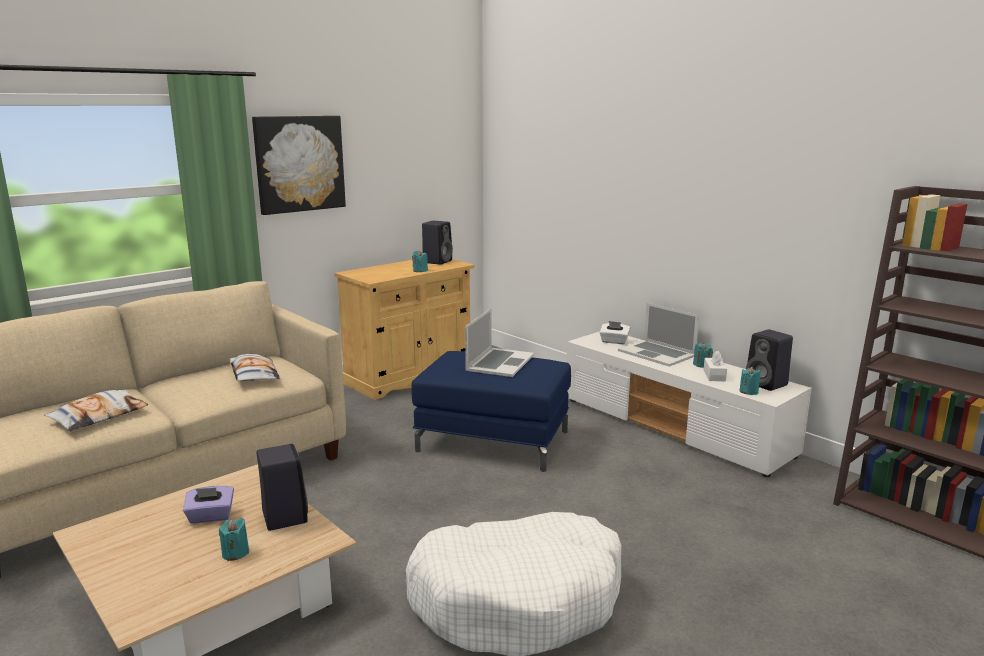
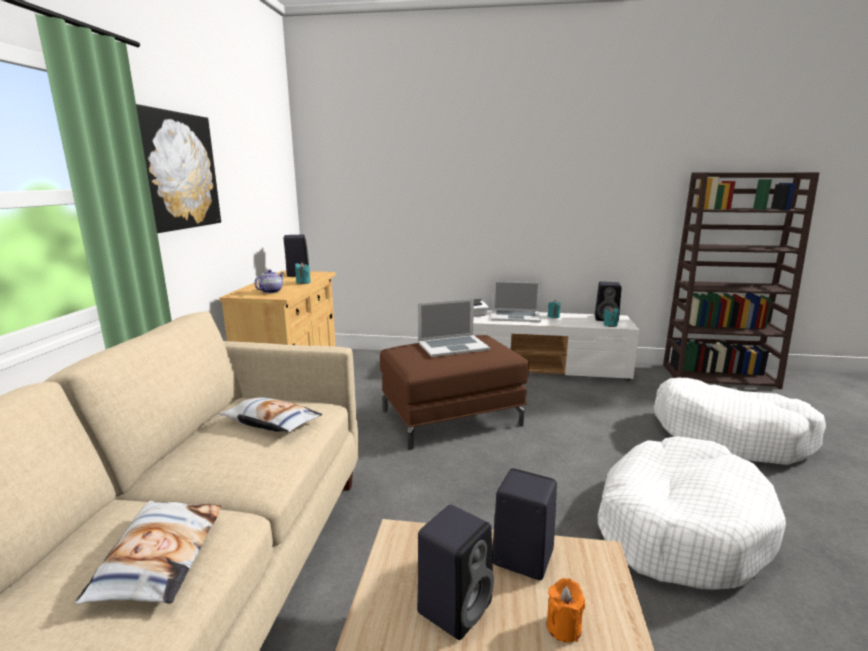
camera: 40 degrees left, 0 degrees up
purple tissue box [183,486,234,524] -> black speaker [417,505,494,640]
turquoise candle [219,518,249,561] -> orange candle [546,578,585,642]
blue ottoman [411,351,571,472] -> brown ottoman [380,335,529,450]
laptop [465,308,534,377] -> laptop turned 90 degrees clockwise [418,299,490,357]
white tissue box [704,351,727,382] -> none
none -> teapot [254,269,285,293]
none -> white dog bed [654,378,826,465]

